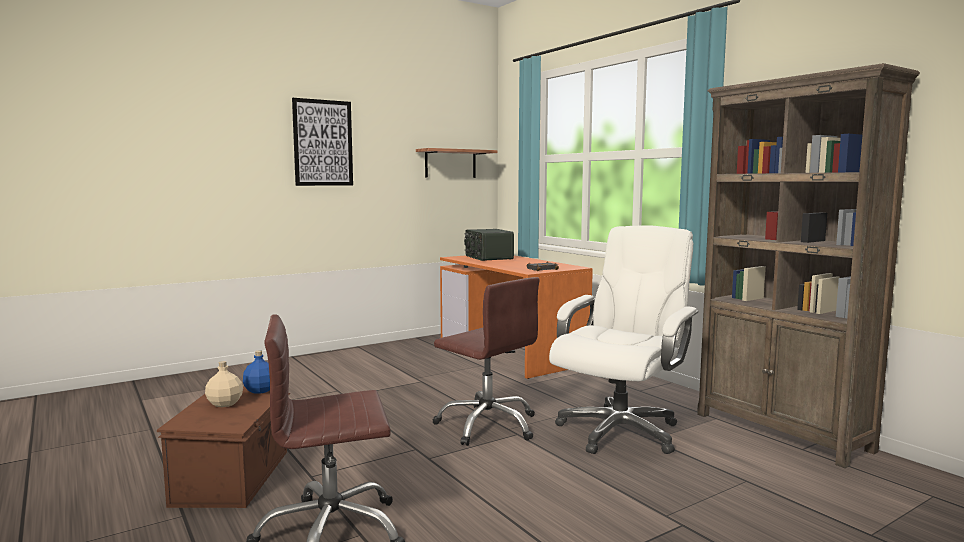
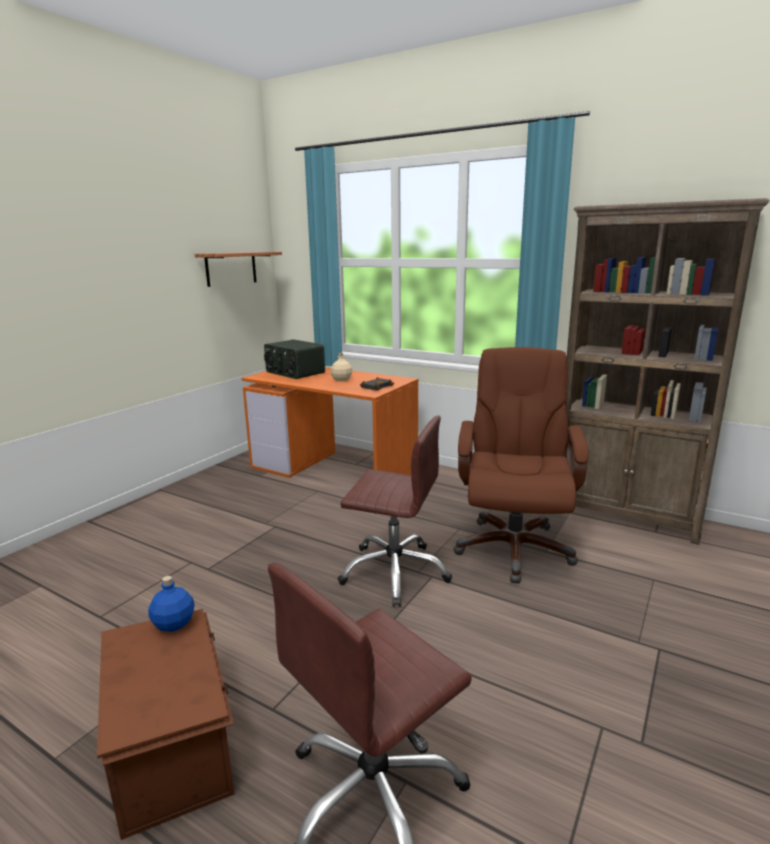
camera: 25 degrees left, 10 degrees up
beige bottle [205,361,243,407] -> beige bottle moved to [330,353,352,381]
picture [292,98,353,186] -> none
white office chair [549,225,699,454] -> brown office chair [453,347,589,584]

